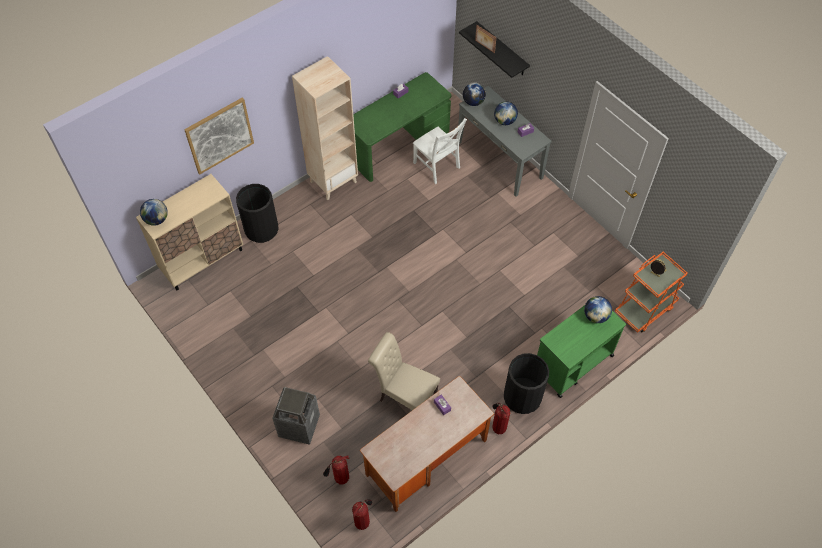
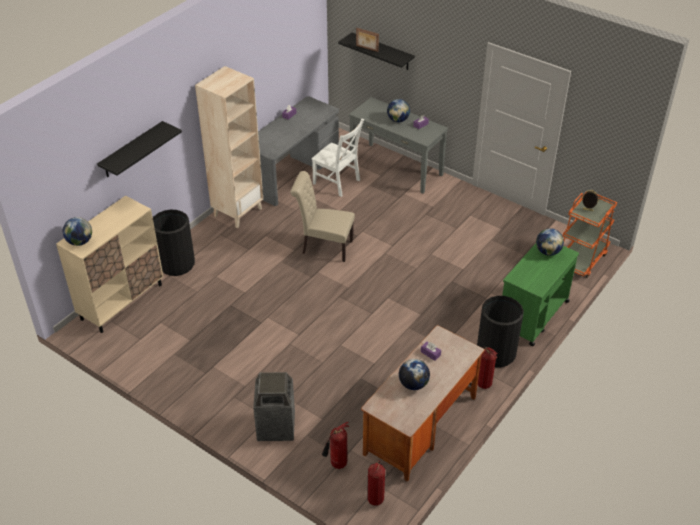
camera: 15 degrees left, 15 degrees down
picture [184,97,254,174] -> black shelf [97,121,182,177]
green desk [353,72,451,182] -> grey desk [258,96,339,206]
beige chair [368,332,440,410] -> beige chair moved to [290,171,355,262]
globe [463,82,486,106] -> globe moved to [399,359,430,390]

